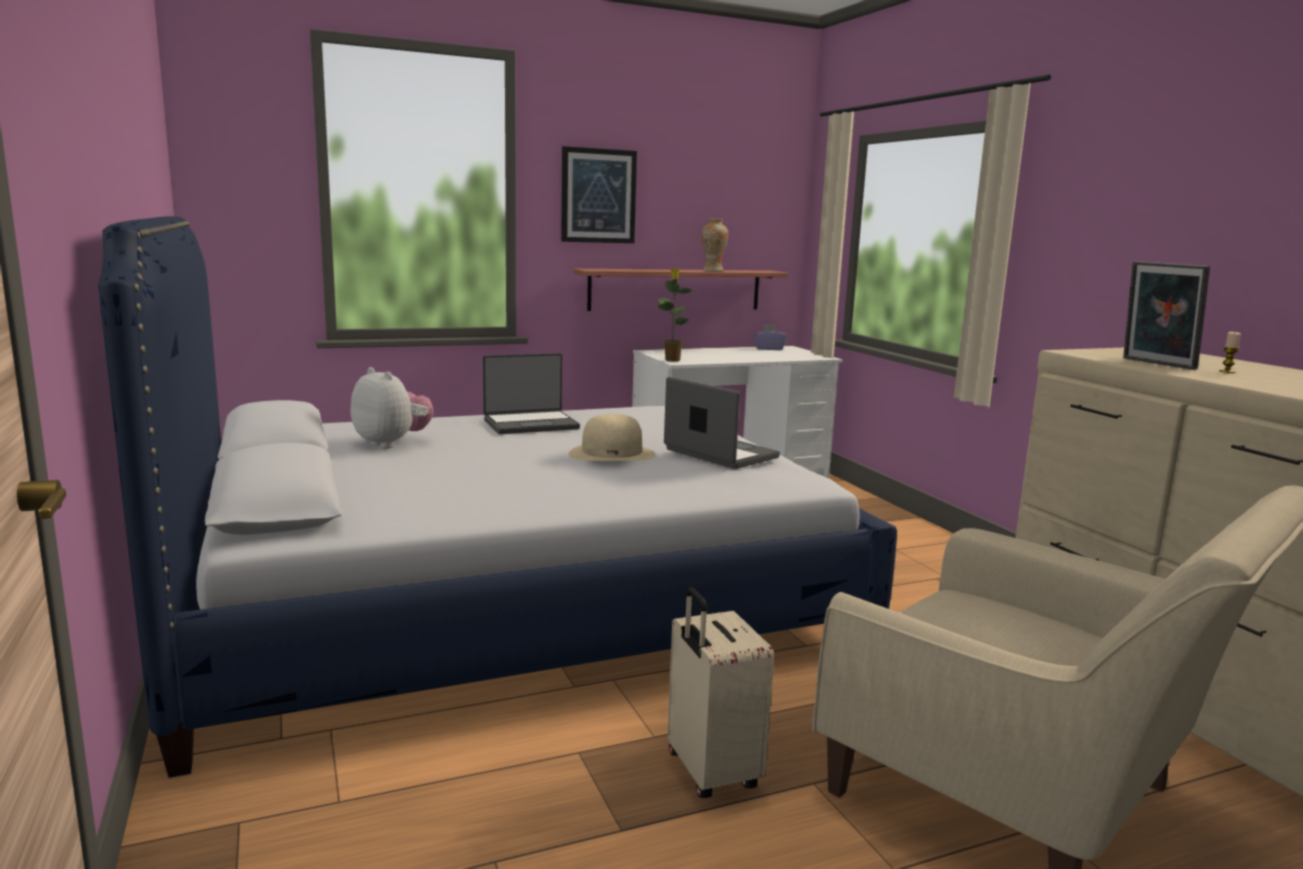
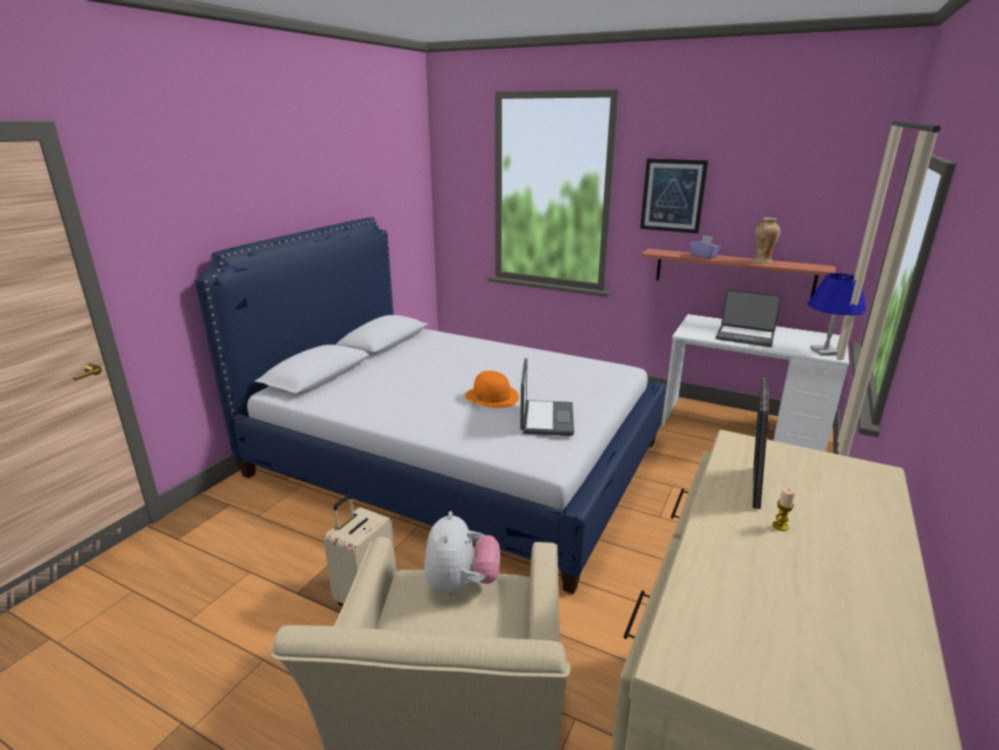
camera: 50 degrees right, 10 degrees up
plush toy [350,367,434,449] -> plush toy moved to [424,511,500,595]
laptop [483,353,580,434] -> laptop moved to [716,289,782,347]
beige hat [568,414,655,461] -> orange hat [465,371,519,408]
potted plant [658,268,696,361] -> none
purple tissue box [753,324,787,350] -> purple tissue box moved to [690,235,721,259]
none -> blue table lamp [807,273,866,356]

